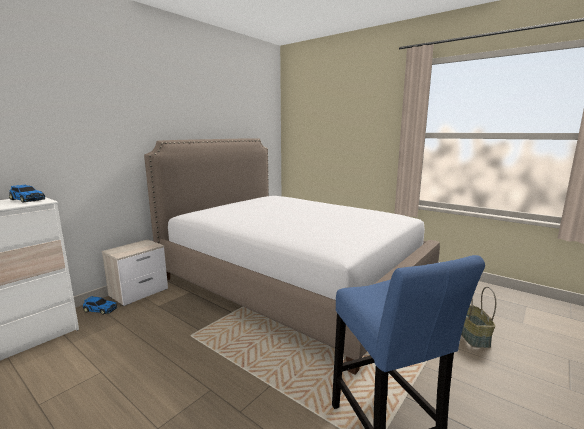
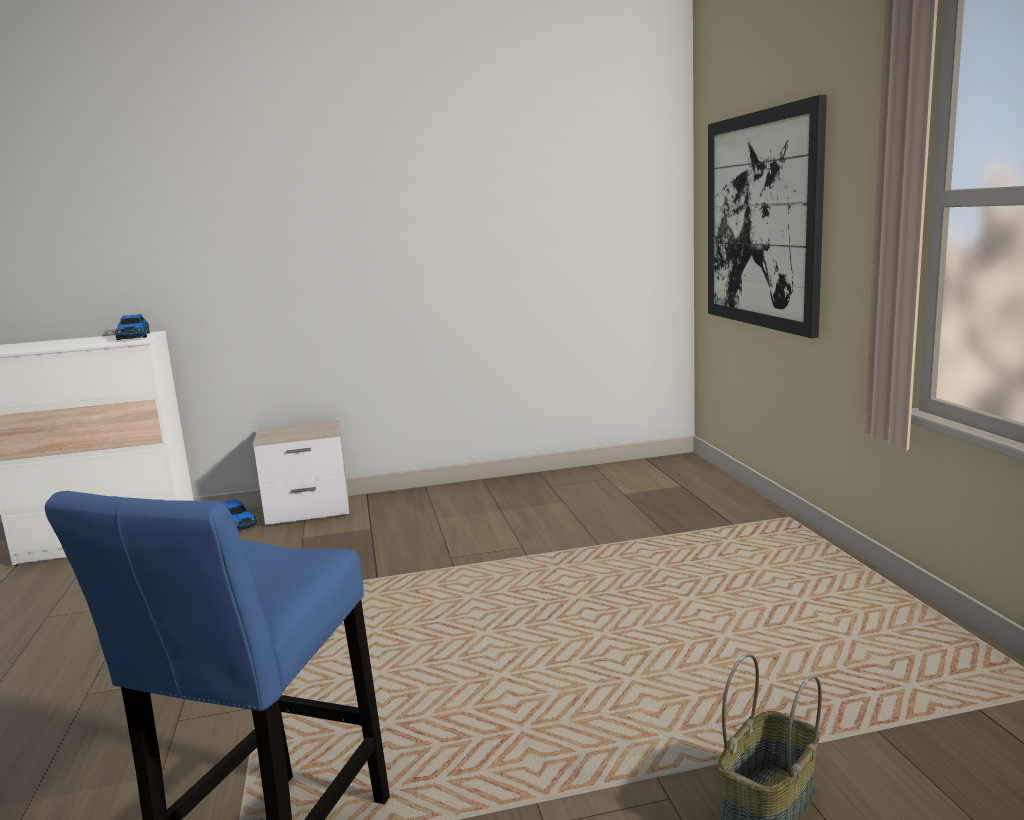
camera: 40 degrees right, 0 degrees up
bed [144,138,440,374] -> none
none -> picture [708,95,827,338]

